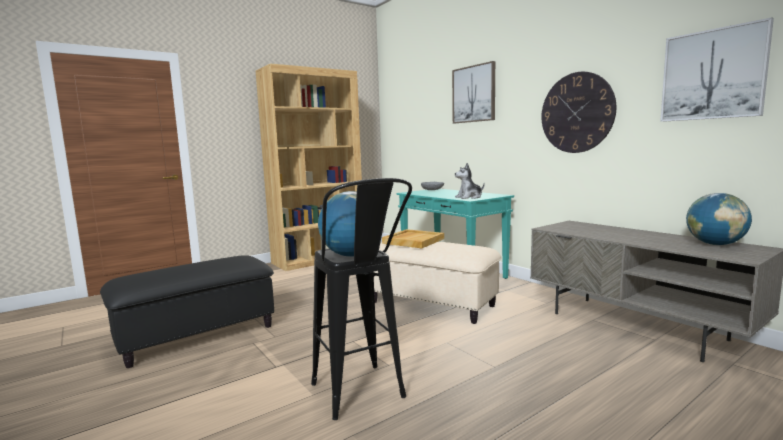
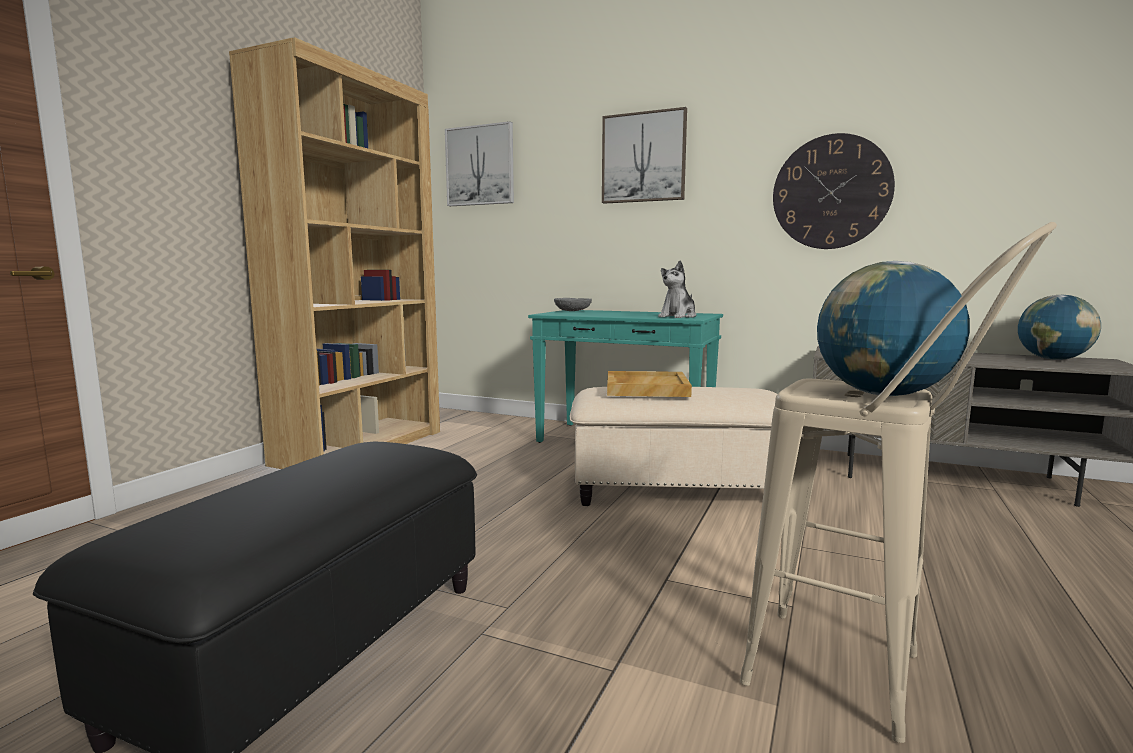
camera: 30 degrees left, 0 degrees up
black stool [311,178,412,420] -> beige stool [740,222,1057,743]
picture [660,17,774,122] -> picture moved to [445,121,514,206]

